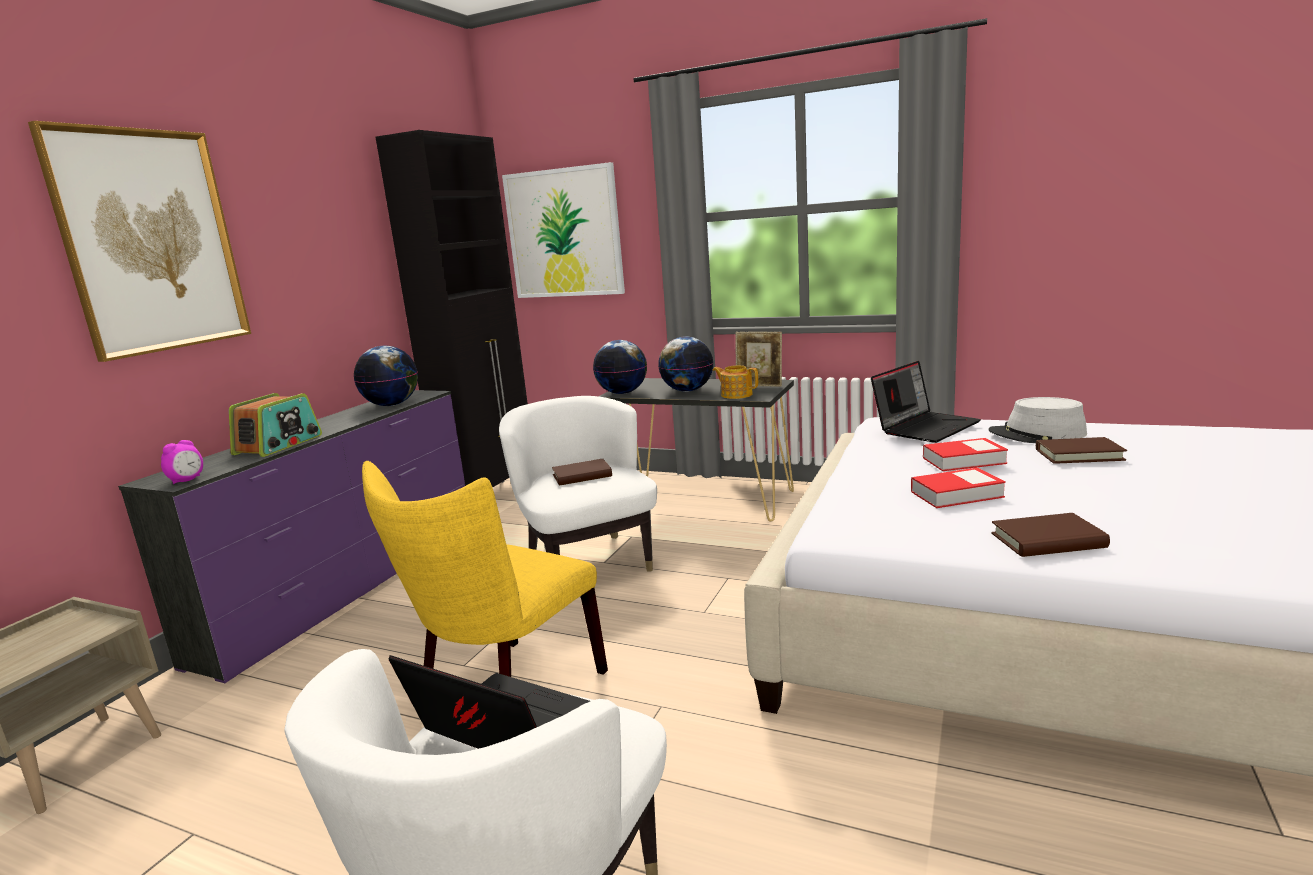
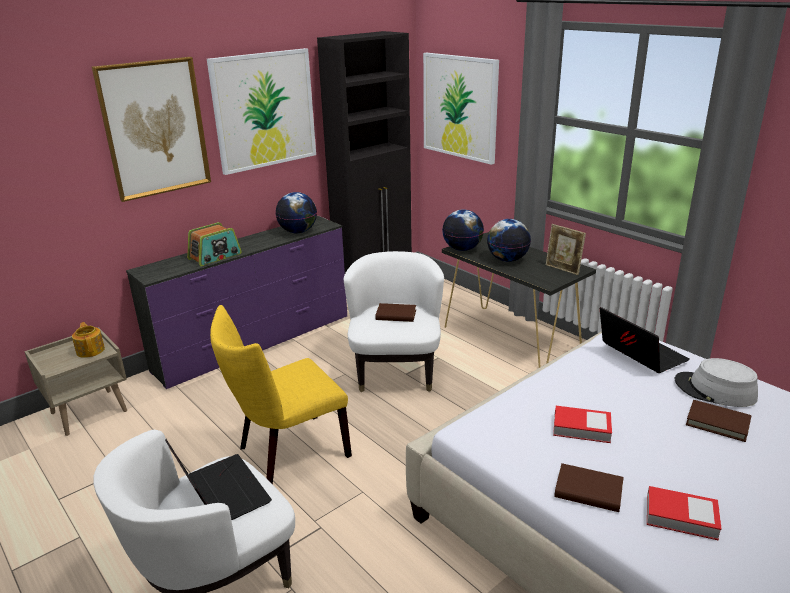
camera: 25 degrees right, 10 degrees up
alarm clock [161,440,203,484] -> none
teapot [713,365,758,399] -> teapot moved to [72,322,105,358]
laptop [871,361,981,443] -> laptop turned 105 degrees counterclockwise [600,307,690,373]
book [923,438,1008,471] -> book moved to [647,486,721,541]
none -> picture [207,48,316,175]

